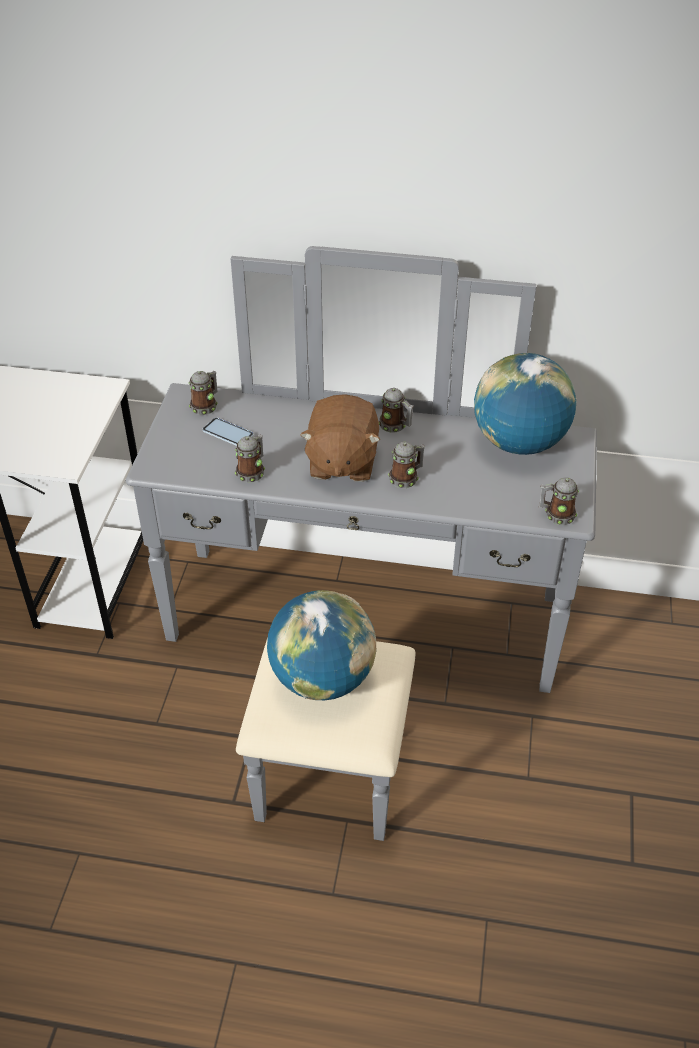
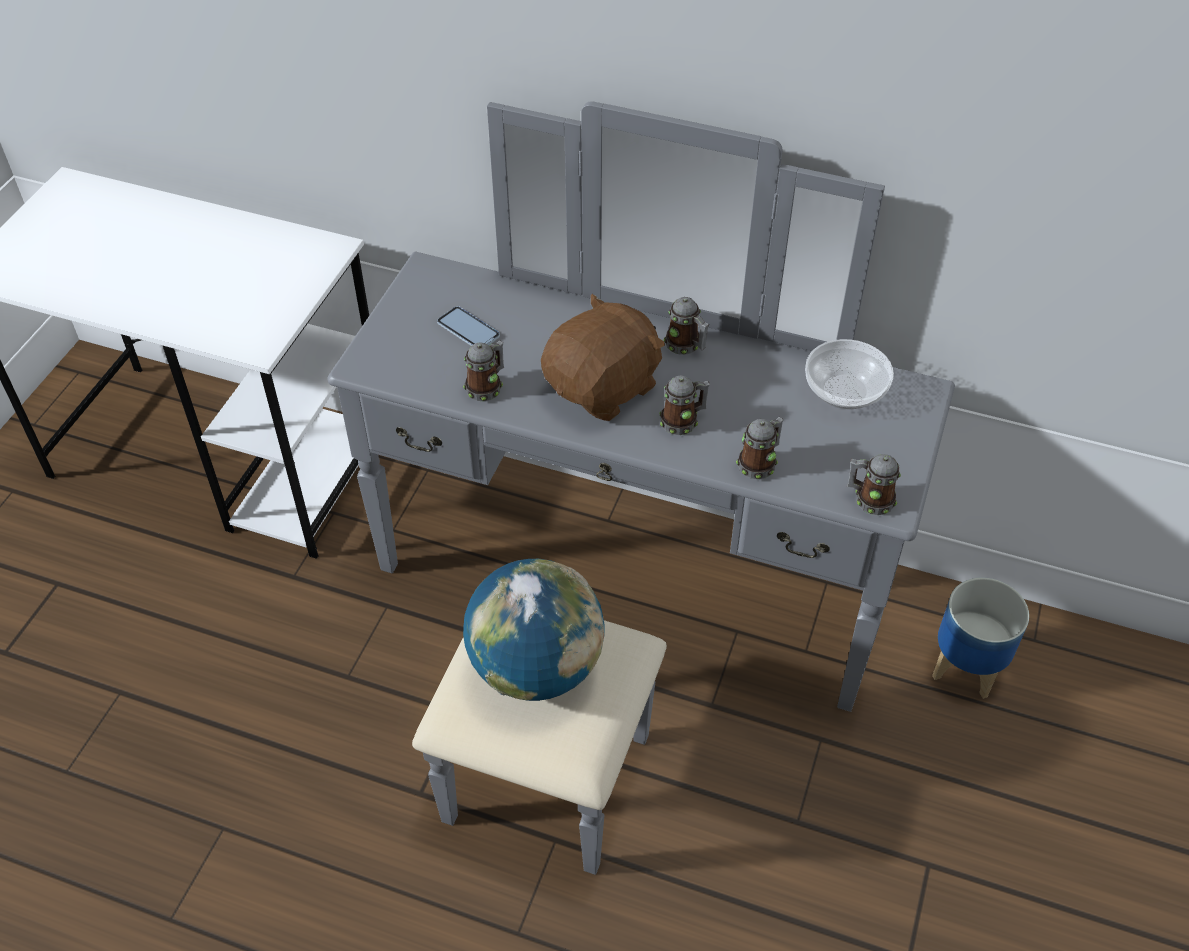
camera: 10 degrees right, 5 degrees up
mug [189,371,218,415] -> mug moved to [736,417,784,479]
brown plush toy [300,394,380,482] -> brown plush toy turned 150 degrees counterclockwise [541,294,665,421]
globe [474,353,576,455] -> bowl [805,339,894,409]
none -> planter [932,578,1029,699]

